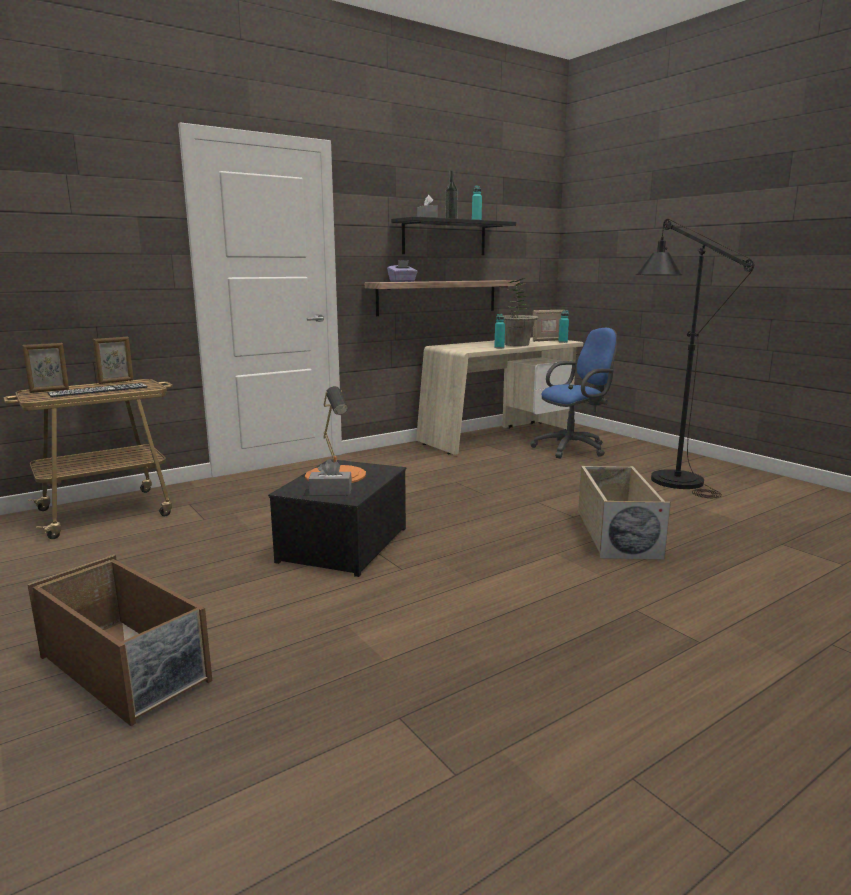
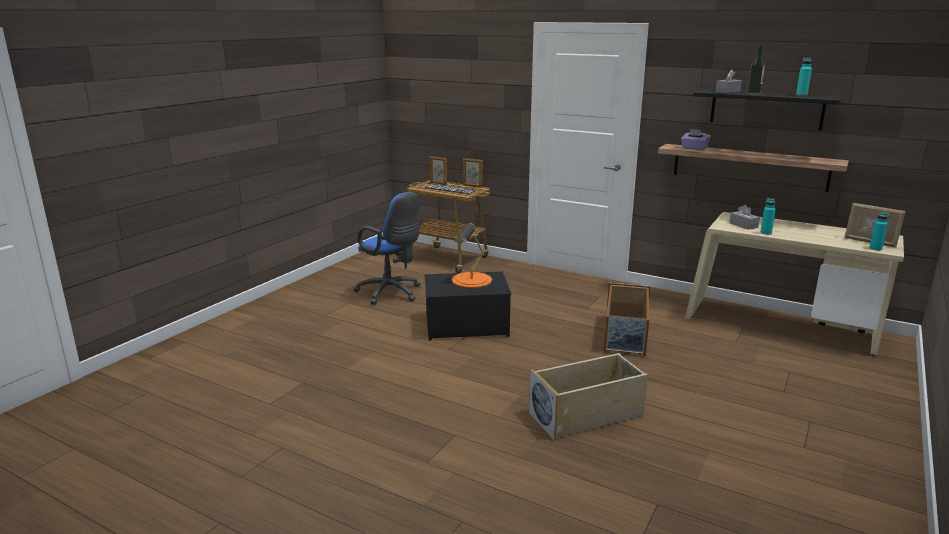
camera: 65 degrees right, 5 degrees up
brown storage box [27,555,212,726] -> brown storage box moved to [604,283,650,357]
grey tissue box [309,459,352,495] -> grey tissue box moved to [729,205,760,230]
potted plant [503,278,539,346] -> none
blue office chair [530,328,617,458] -> blue office chair moved to [354,192,420,305]
black floor lamp [635,219,755,498] -> none

